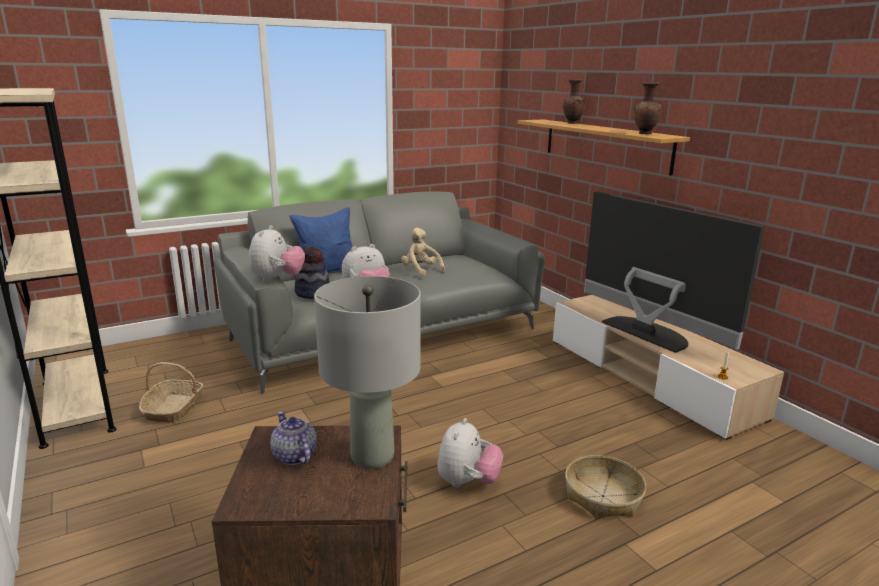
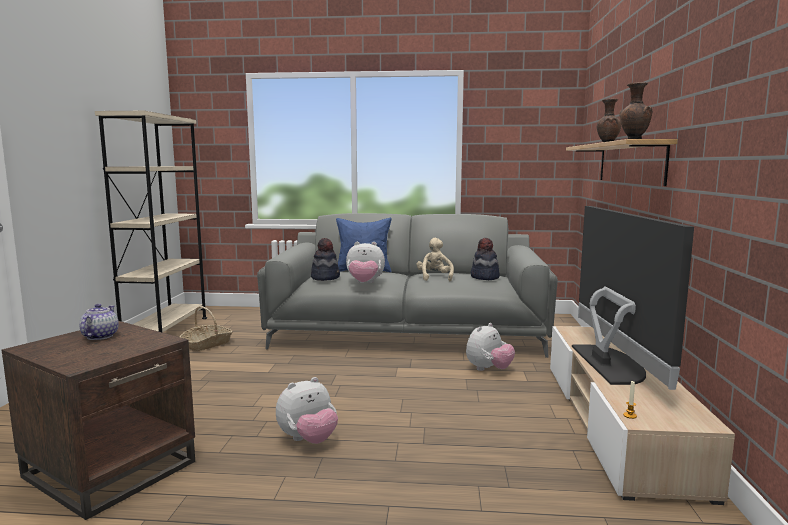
camera: 35 degrees right, 10 degrees down
plush toy [249,225,305,282] -> plush toy moved to [466,323,515,371]
grey table lamp [314,276,421,469] -> none
basket [565,455,647,519] -> none
none -> hat [471,238,500,280]

